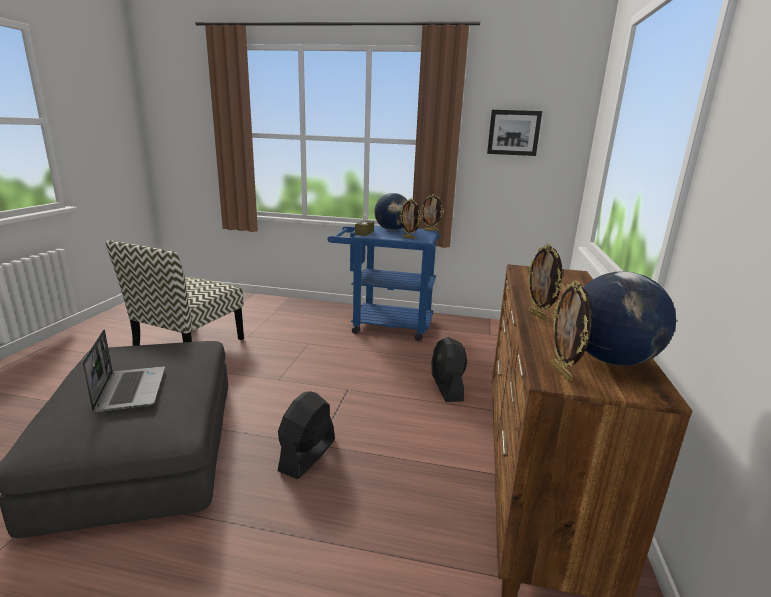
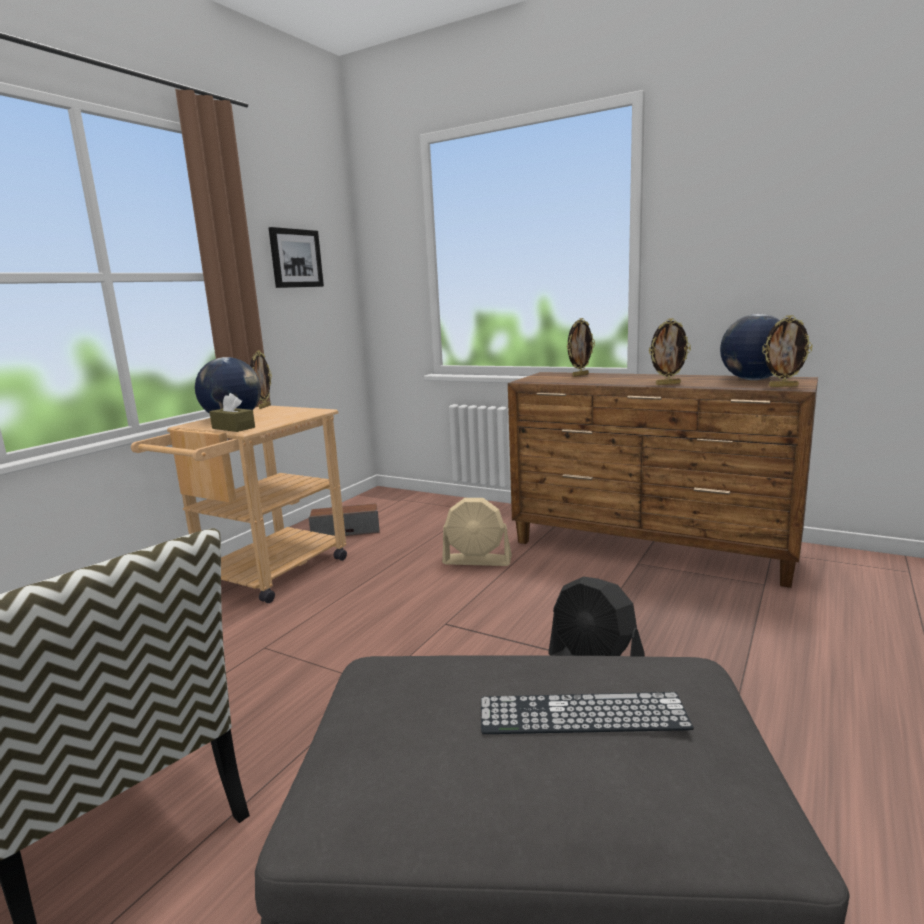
camera: 70 degrees left, 5 degrees down
laptop [82,330,165,412] -> keyboard [481,692,694,734]
blue cart [327,225,440,341] -> beige cart [131,406,347,603]
picture frame [400,198,421,239] -> picture frame moved to [567,318,595,377]
black fan [431,337,467,402] -> beige fan [442,498,512,566]
none -> speaker [309,503,380,536]

